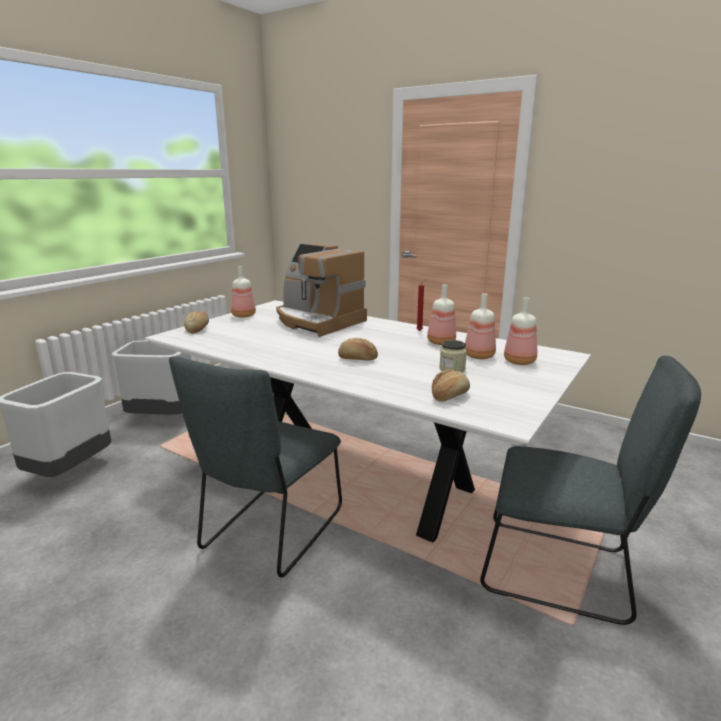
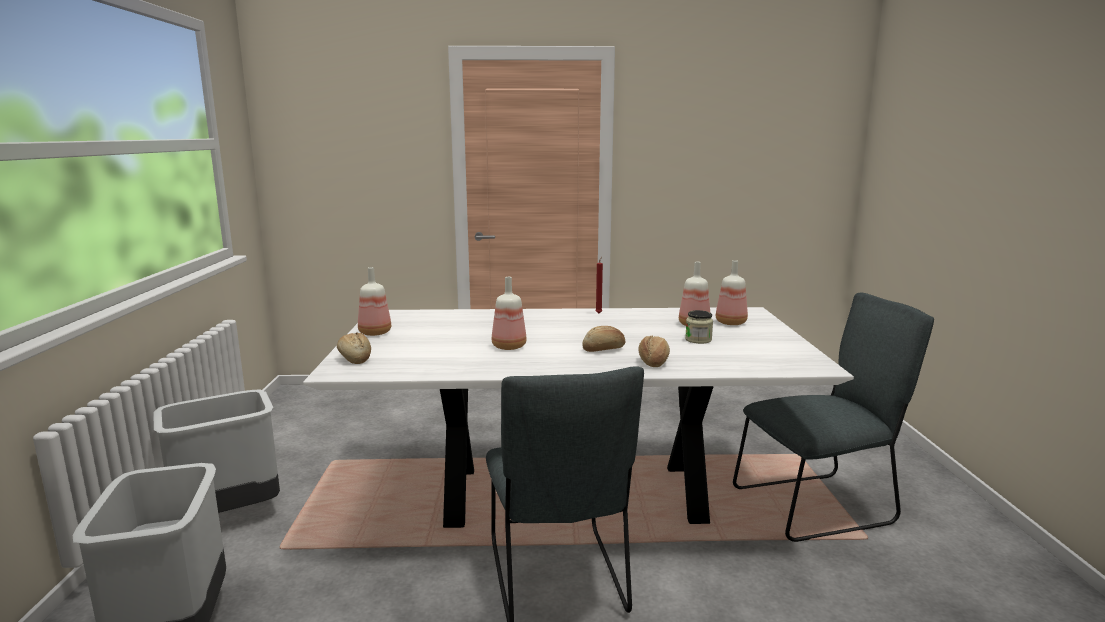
camera: 35 degrees left, 5 degrees down
coffee machine [276,243,367,337] -> none
bottle [427,284,456,345] -> bottle moved to [492,277,527,350]
bread [432,369,470,402] -> bread moved to [638,336,670,367]

